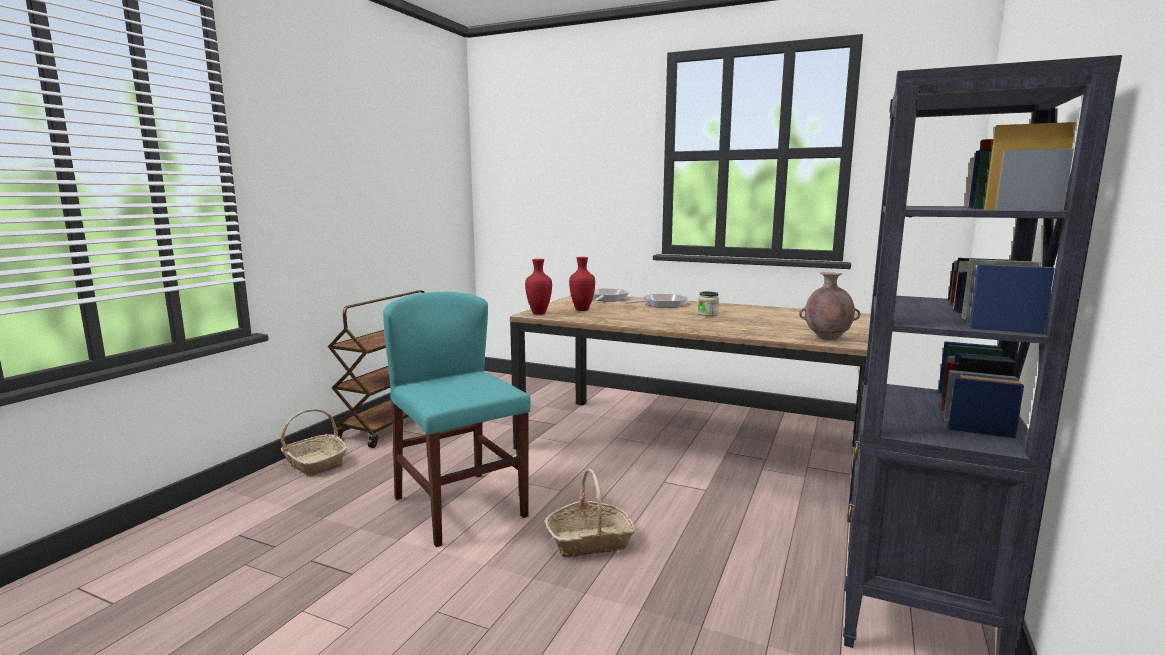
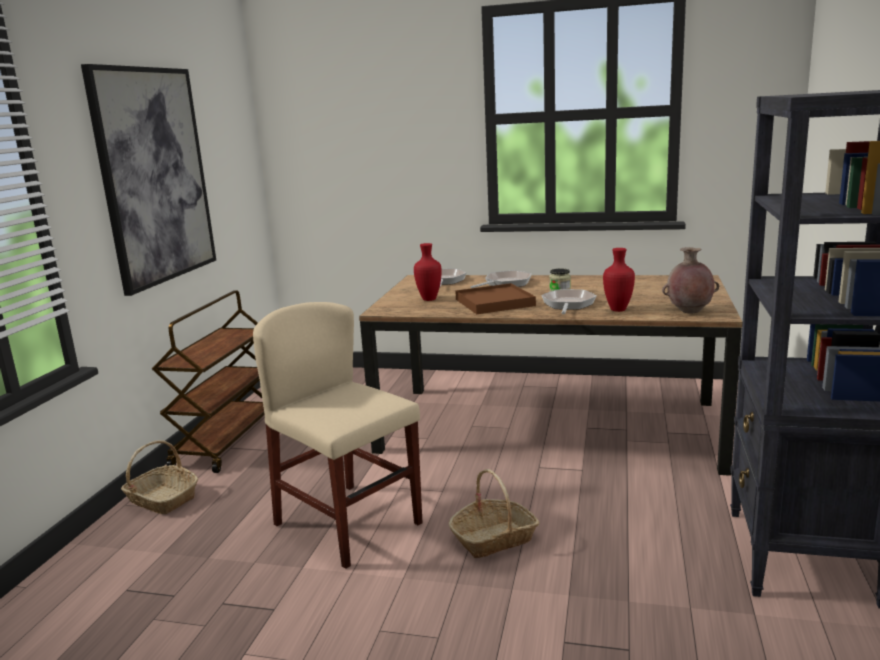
camera: 10 degrees left, 5 degrees up
turquoise chair [383,292,531,547] -> beige chair [253,302,422,569]
red vase [525,259,552,314] -> red vase moved to [603,248,635,312]
none -> picture [81,64,216,296]
none -> brown tray [455,283,536,314]
none -> frying pan [541,289,597,314]

